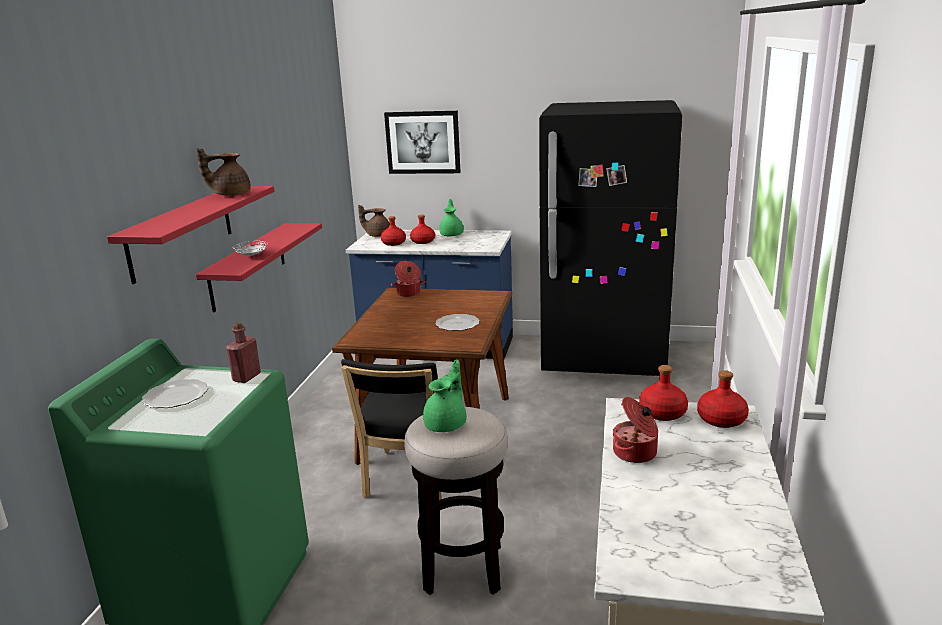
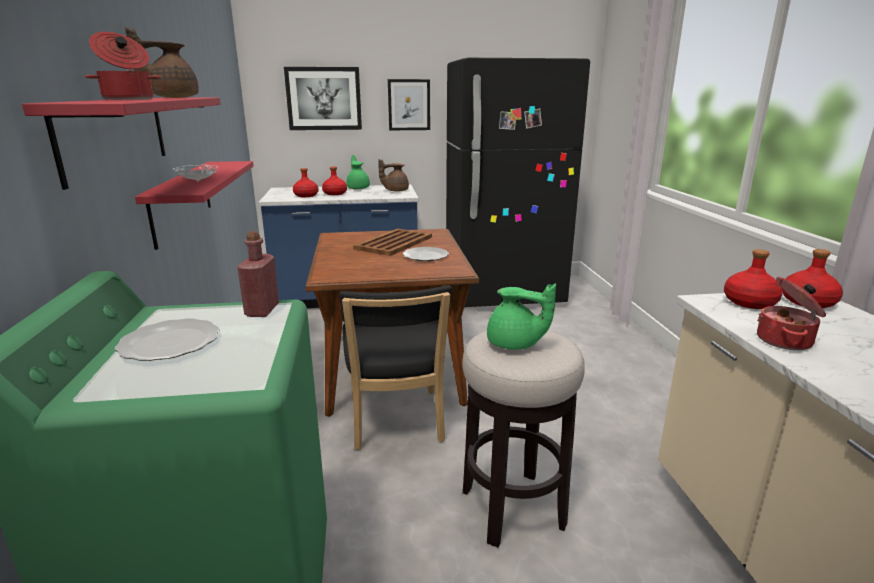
camera: 20 degrees left, 0 degrees up
brown teapot [358,205,390,237] -> brown teapot moved to [378,159,409,192]
cooking pot [391,261,425,297] -> cooking pot moved to [85,32,161,100]
green teapot [423,360,467,432] -> green teapot turned 105 degrees clockwise [487,284,556,350]
none -> brown tray [353,228,432,256]
none -> picture [388,79,430,130]

